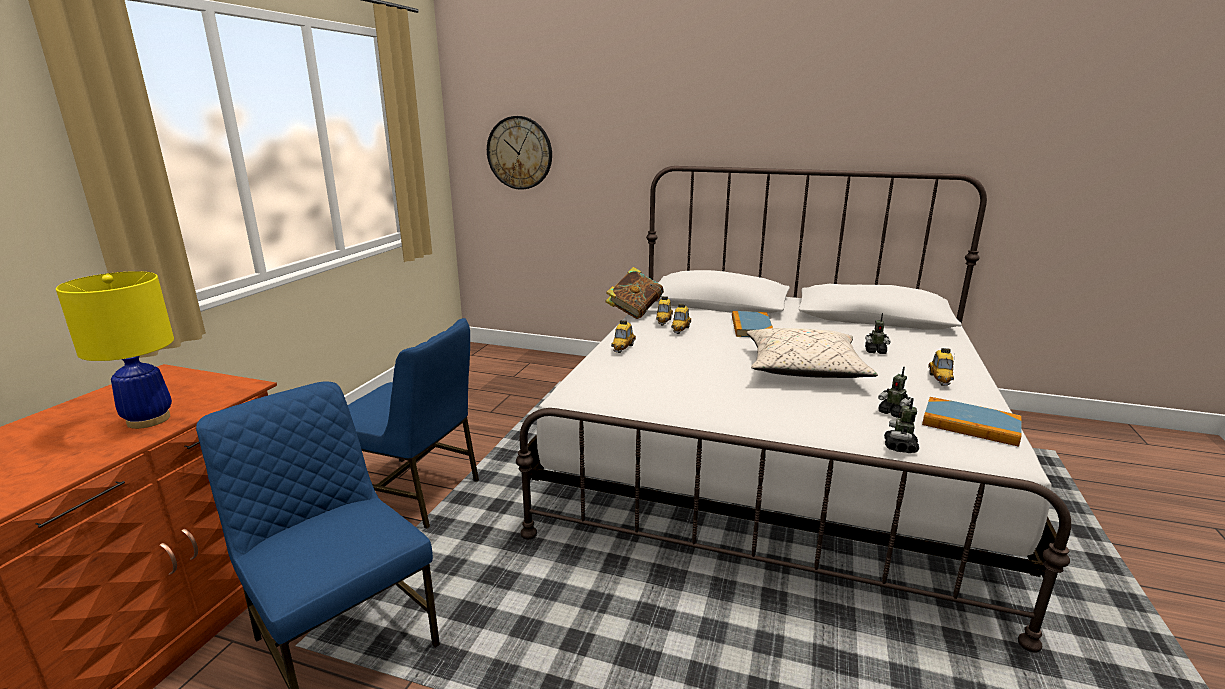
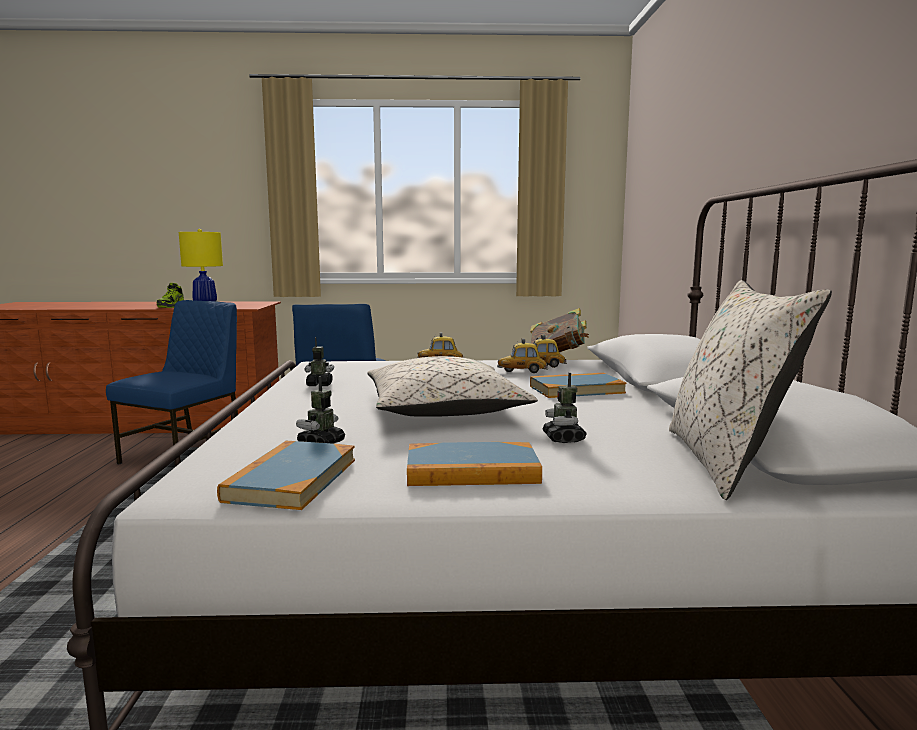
camera: 70 degrees right, 10 degrees down
wall clock [487,116,552,190] -> none
toy robot [884,398,919,453] -> toy robot moved to [305,337,334,386]
toy car [928,348,955,386] -> book [407,442,542,486]
none -> shoe [157,283,184,308]
none -> beige pillow [669,280,832,500]

